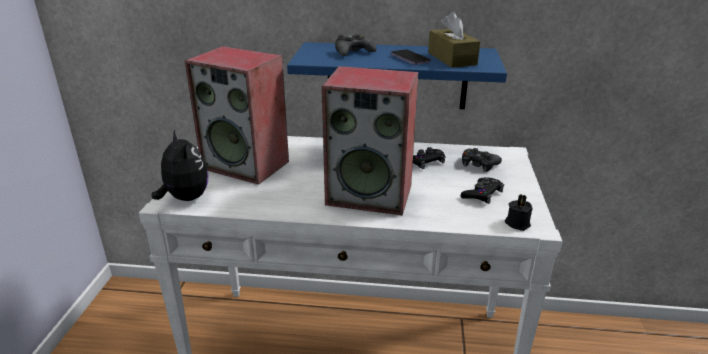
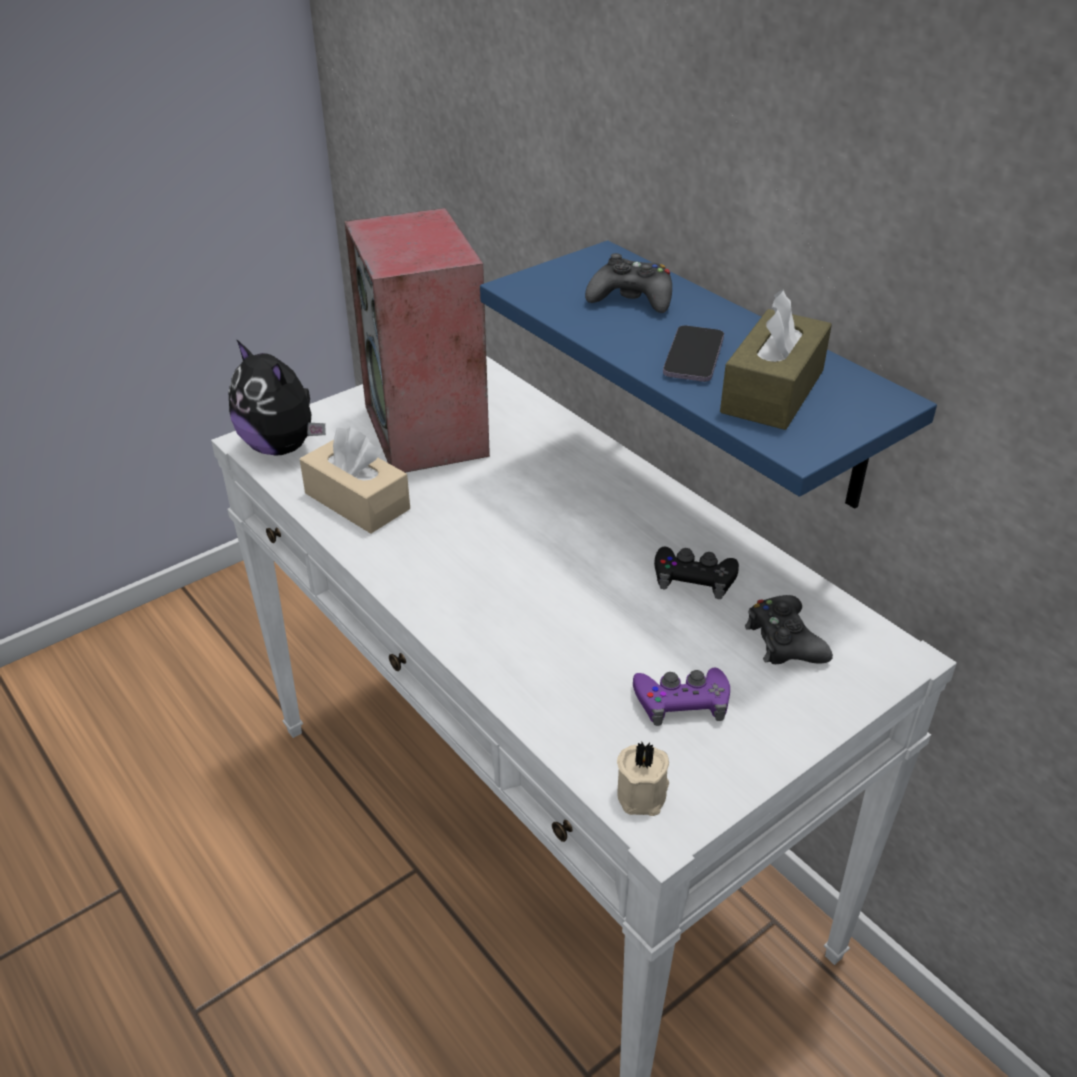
camera: 45 degrees right, 10 degrees up
plush toy [152,129,209,201] -> plush toy turned 120 degrees clockwise [228,339,326,456]
speaker [322,66,418,215] -> none
black game controller [461,177,504,204] -> purple game controller [633,668,730,726]
black candle [505,194,533,231] -> beige candle [617,741,669,816]
none -> beige tissue box [300,427,410,533]

